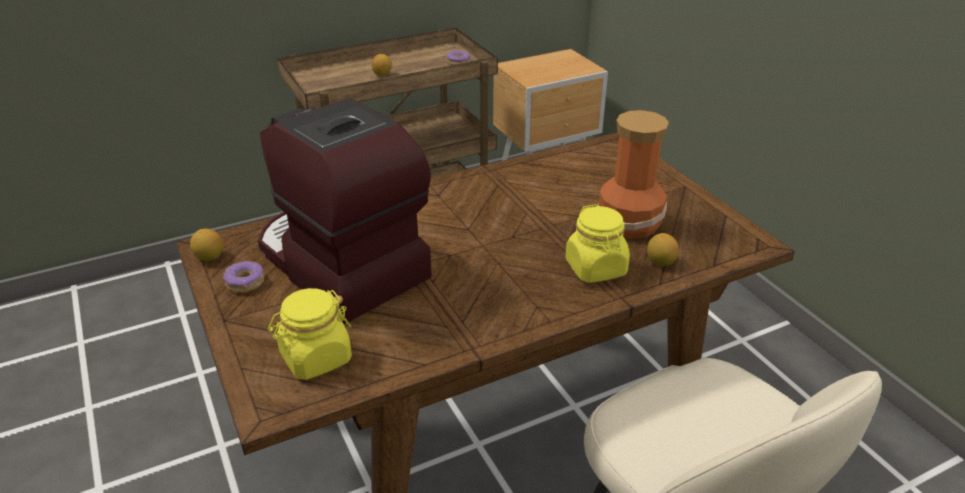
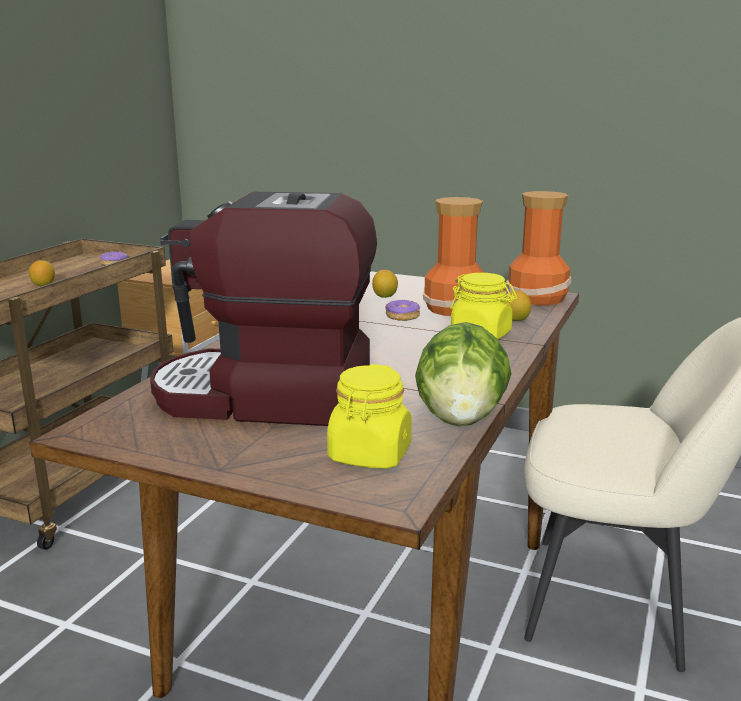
camera: 40 degrees left, 15 degrees down
lemon [190,229,223,261] -> lemon moved to [372,270,398,298]
donut [223,261,264,293] -> donut moved to [385,300,420,321]
none -> lettuce [415,322,511,427]
none -> vase [506,191,571,305]

